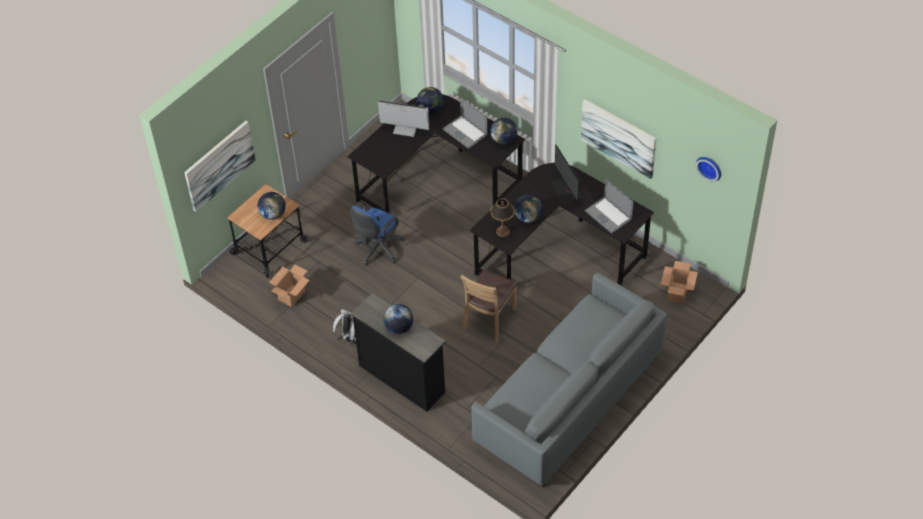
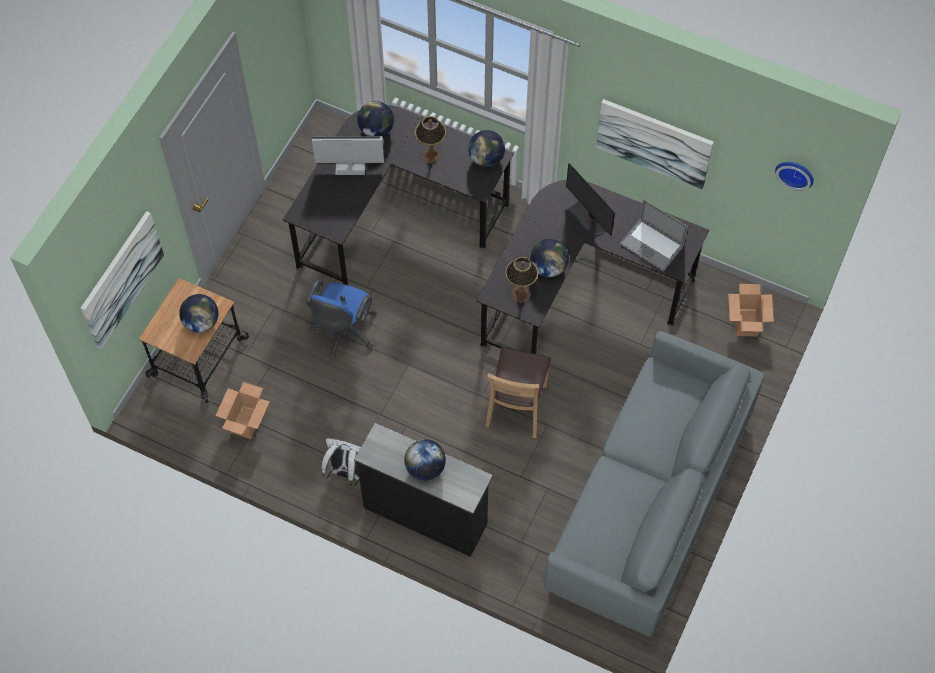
camera: 15 degrees left, 10 degrees up
laptop [443,97,488,149] -> table lamp [415,116,446,163]

